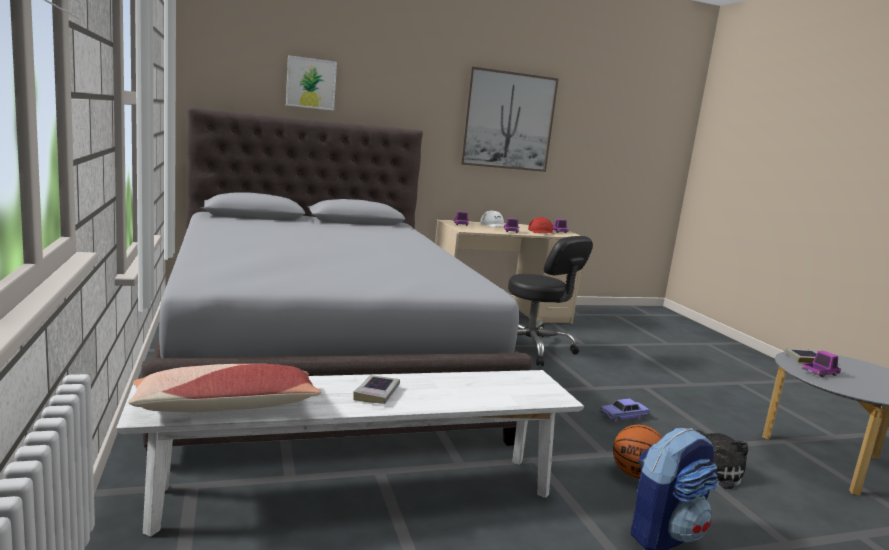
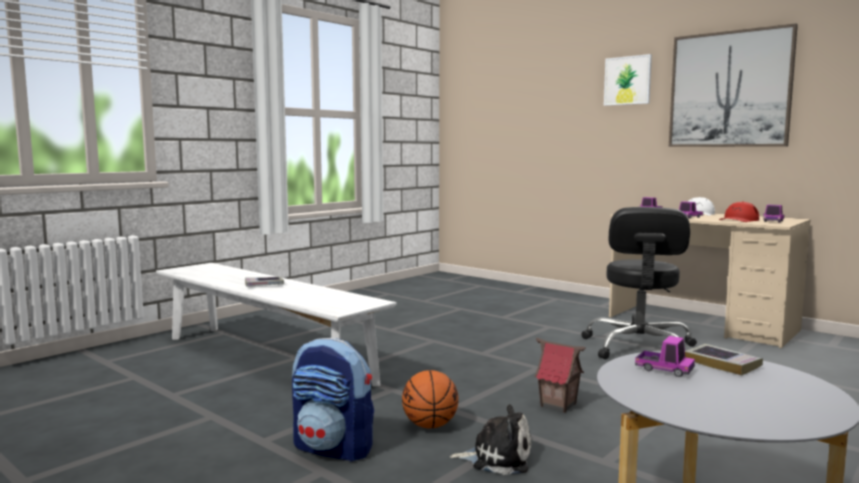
camera: 60 degrees right, 5 degrees down
pillow [129,364,321,412] -> none
grey bed [142,107,533,450] -> none
picture [286,55,337,111] -> picture moved to [604,54,652,106]
toy car [599,398,650,422] -> toy house [534,338,586,412]

